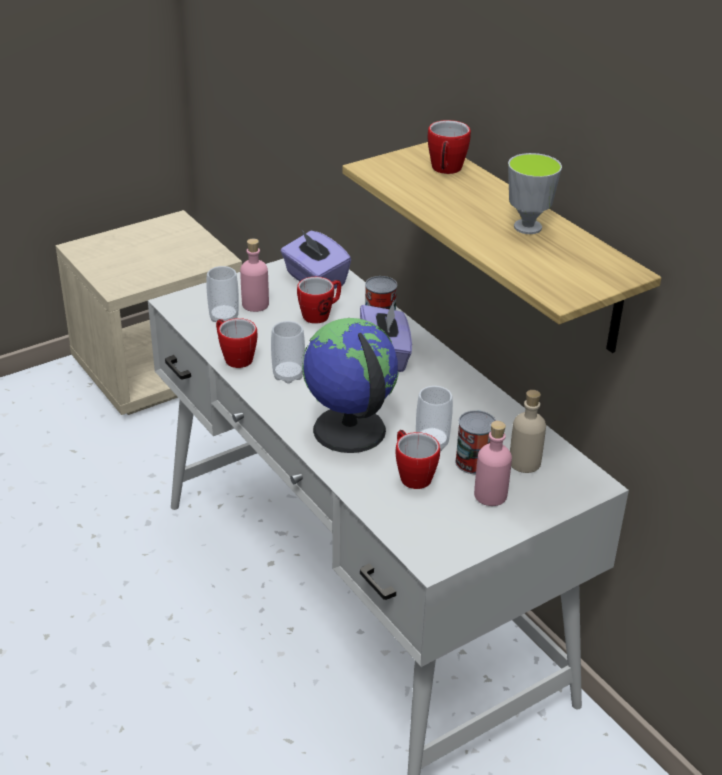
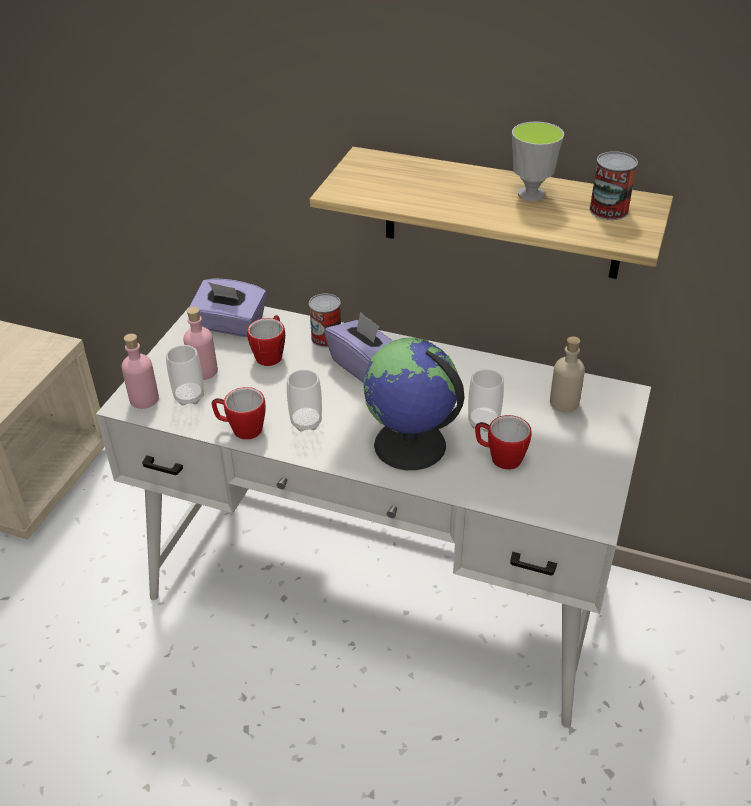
camera: 35 degrees left, 5 degrees up
mug [428,120,471,174] -> none
can [455,410,496,474] -> can moved to [589,151,638,220]
pink bottle [474,421,512,506] -> pink bottle moved to [121,334,159,409]

